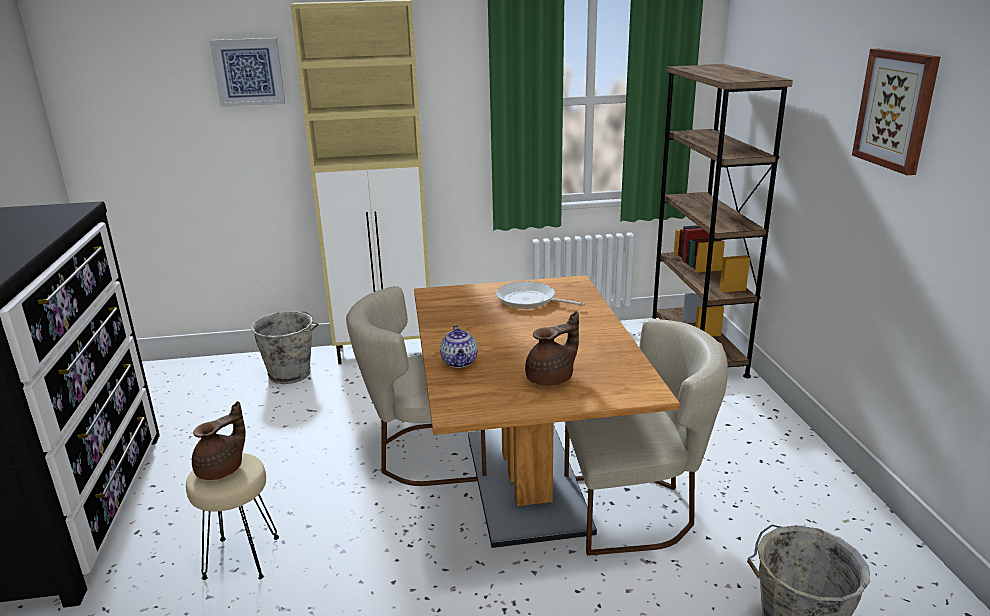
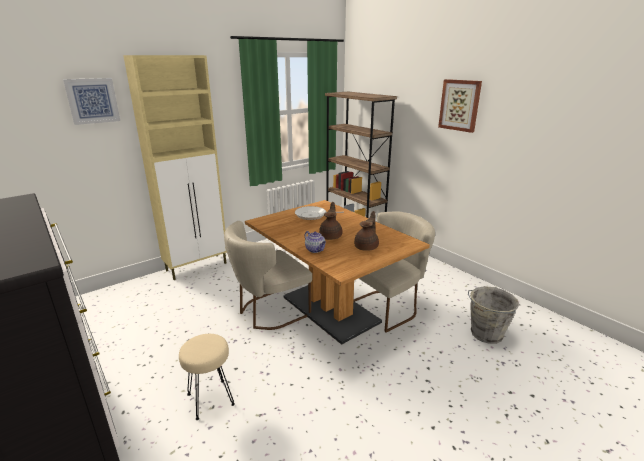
camera: 30 degrees left, 0 degrees up
brown teapot [192,401,245,480] -> brown teapot moved to [319,202,342,240]
grey bucket [251,311,319,384] -> none

